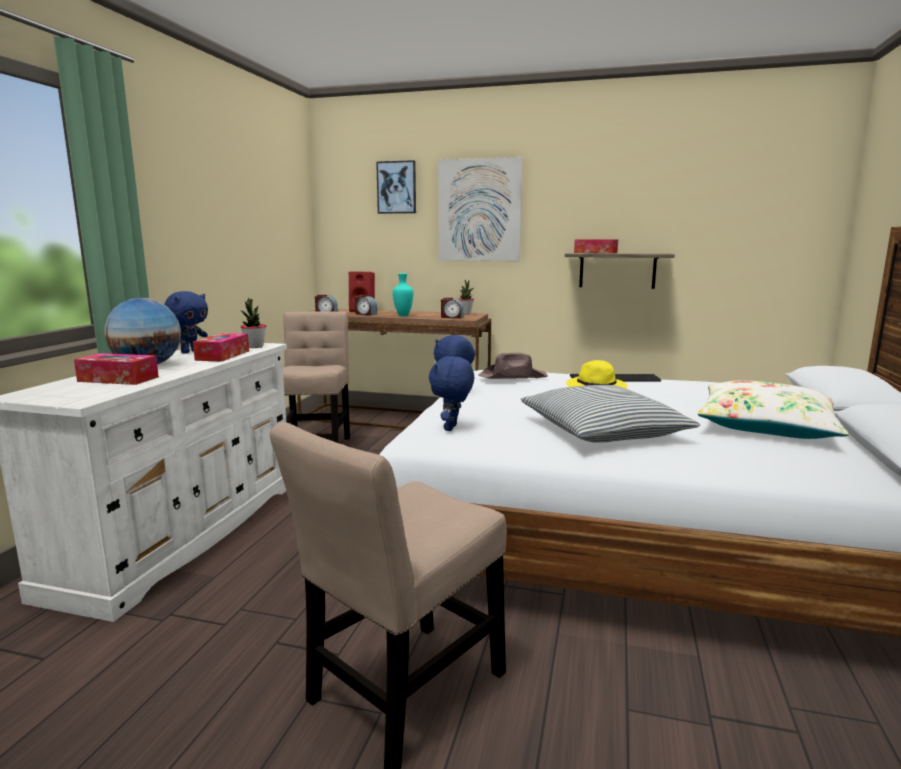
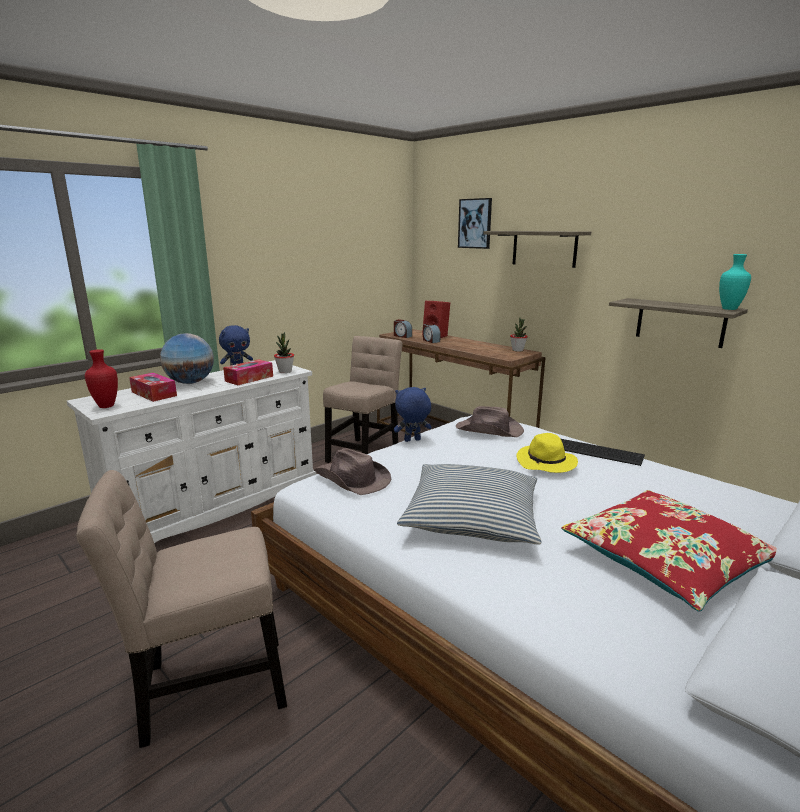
camera: 30 degrees right, 5 degrees up
turquoise vase [393,273,413,316] -> turquoise vase moved to [719,254,751,310]
blue plush toy [429,356,474,431] -> brown hat [314,448,392,495]
picture [438,157,523,261] -> shelf [483,231,591,268]
alarm clock [441,298,464,318] -> none
tissue box [574,239,618,253] -> none
white pillow [698,380,849,439] -> red pillow [561,490,777,612]
none -> red vase [85,349,118,408]

